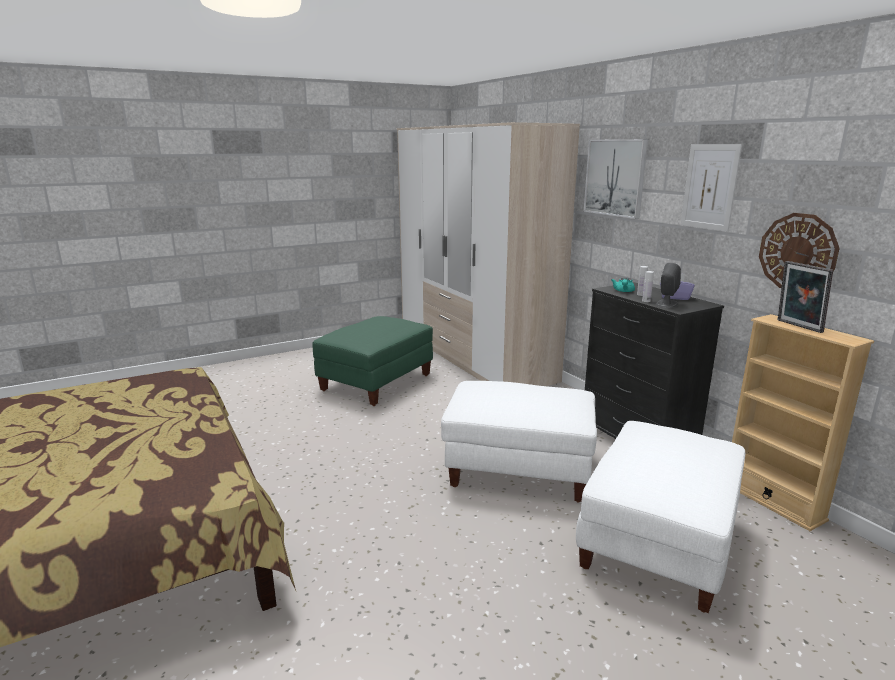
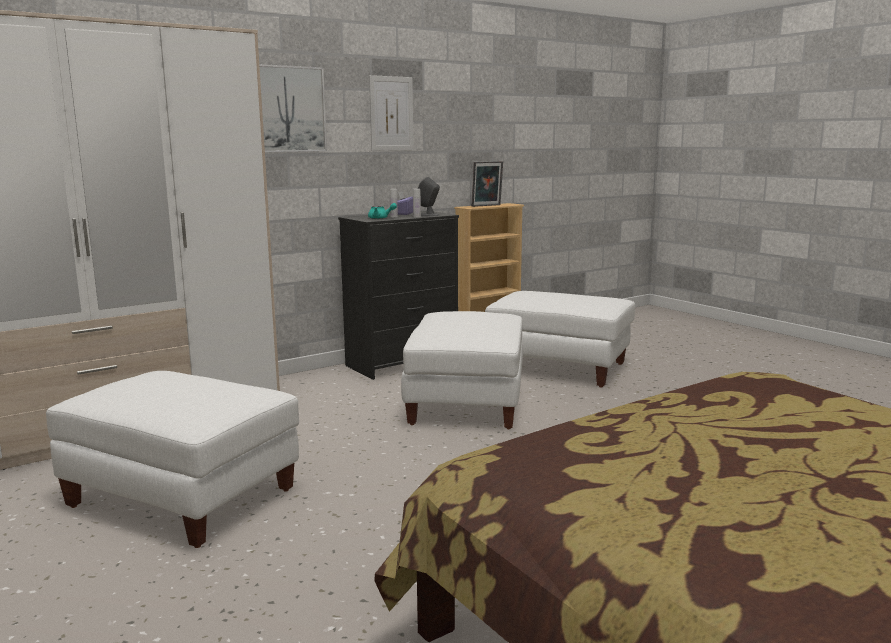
camera: 95 degrees left, 5 degrees down
green ottoman [312,316,433,406] -> white ottoman [46,371,299,548]
wall clock [759,213,840,288] -> none

